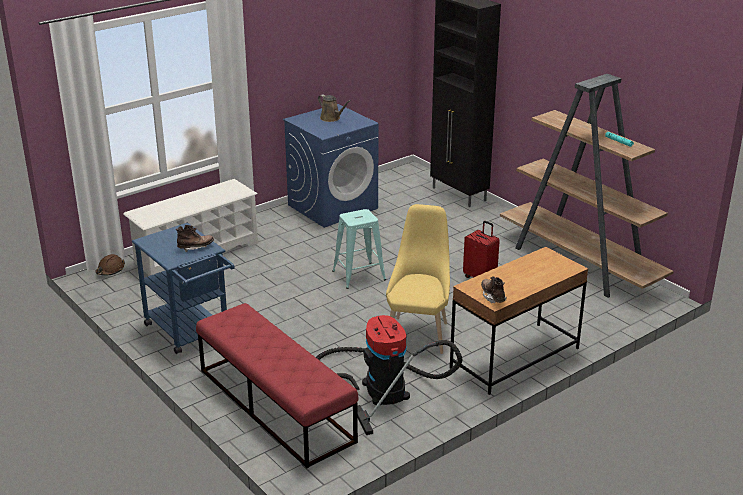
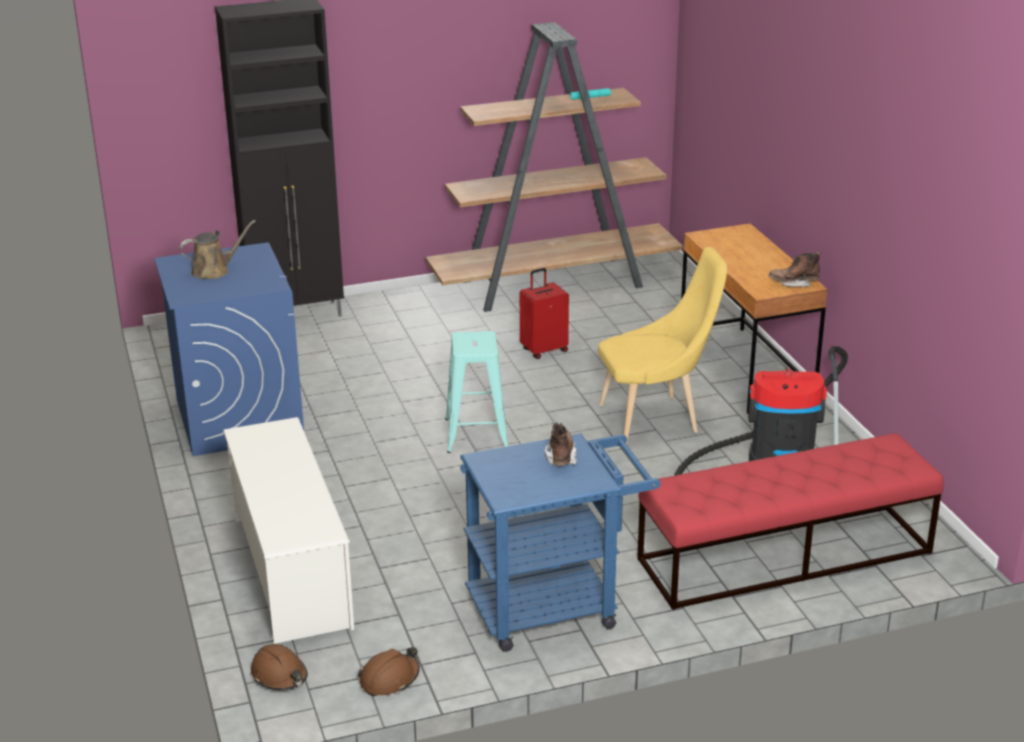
camera: 70 degrees left, 0 degrees up
yellow chair [386,204,450,354] -> yellow chair turned 135 degrees clockwise [598,247,727,445]
none -> brown hard hat [358,647,420,697]

